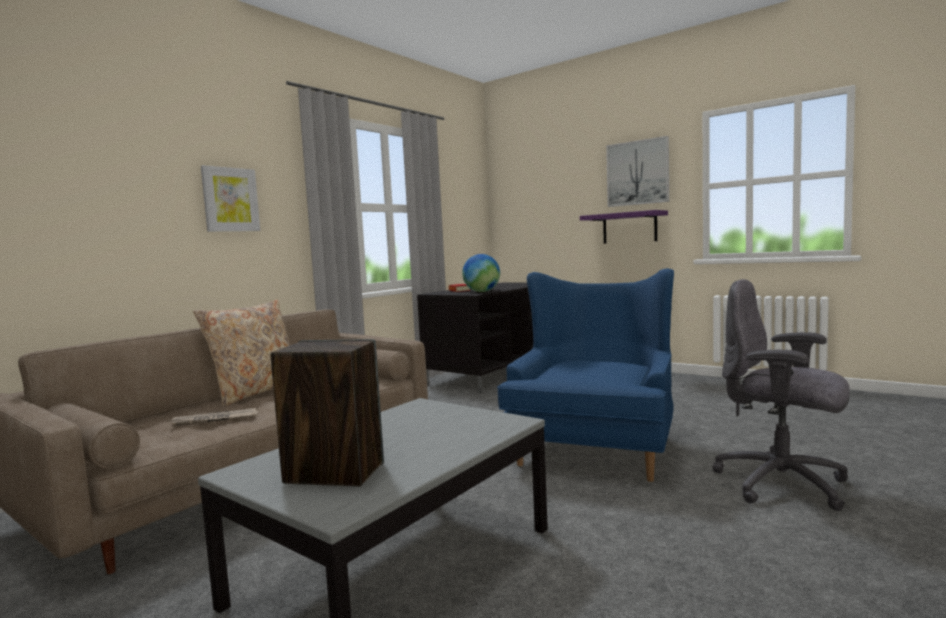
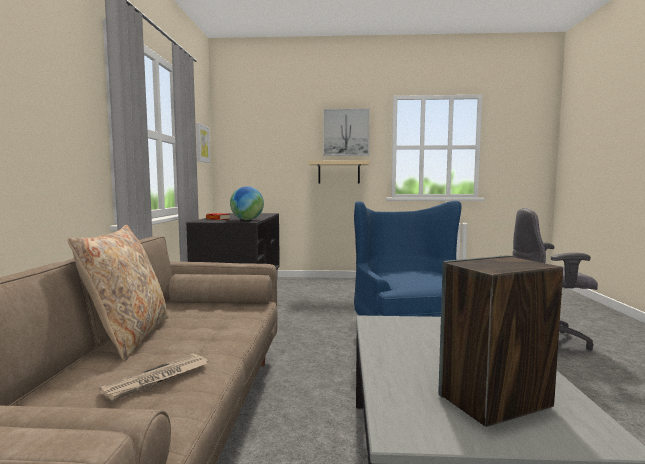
camera: 35 degrees left, 0 degrees up
picture [201,165,260,232] -> picture moved to [196,123,210,163]
purple shelf [580,210,668,244] -> beige shelf [309,160,370,184]

